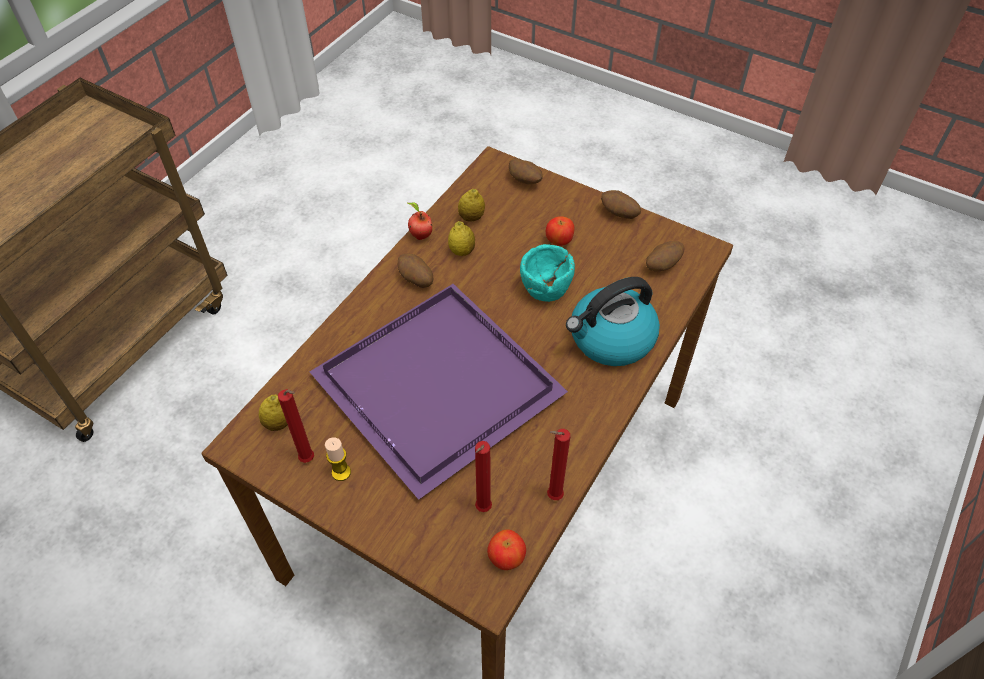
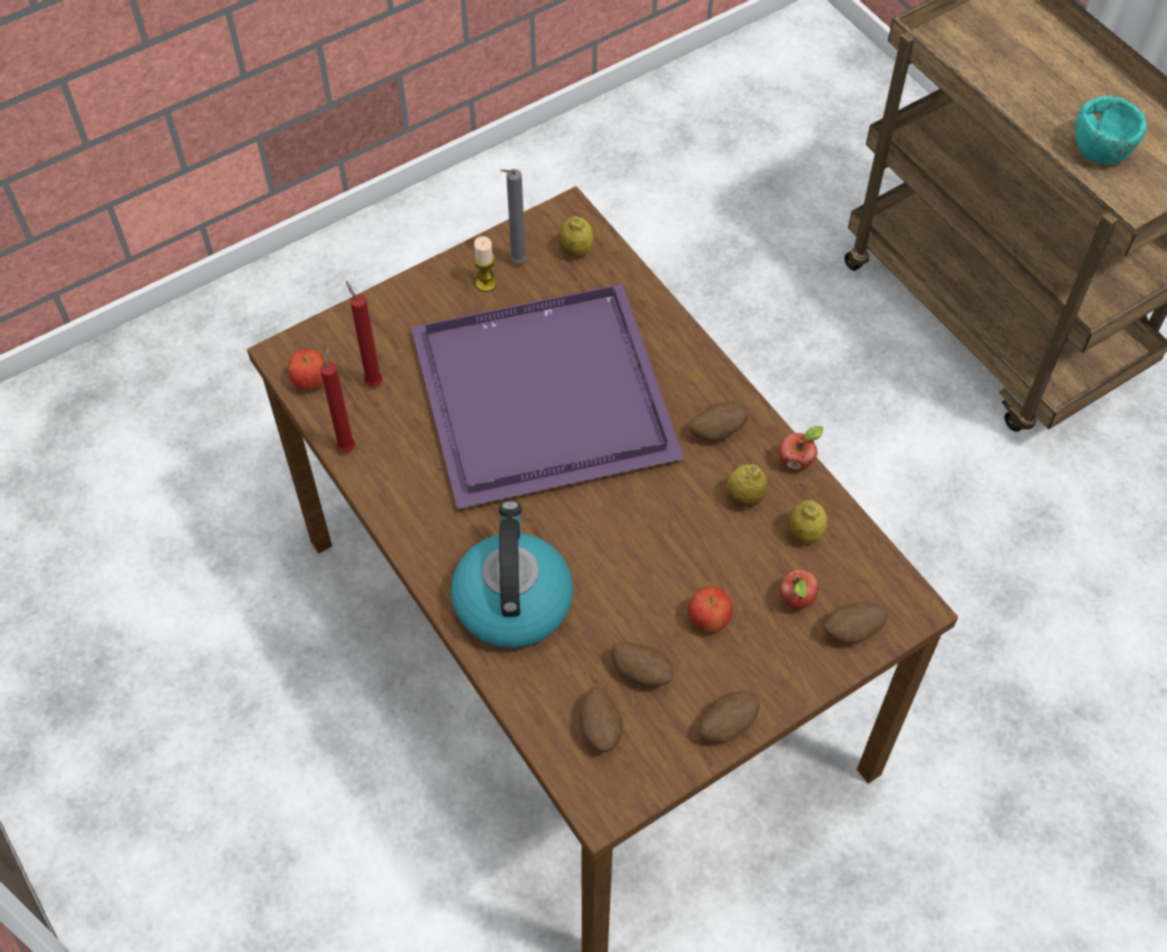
camera: 115 degrees right, 5 degrees up
red candle [278,389,314,463] -> grey candle [500,169,527,264]
turquoise bowl [520,244,575,302] -> turquoise bowl moved to [1075,96,1147,164]
none -> potato [611,641,674,687]
none -> apple [780,569,819,609]

